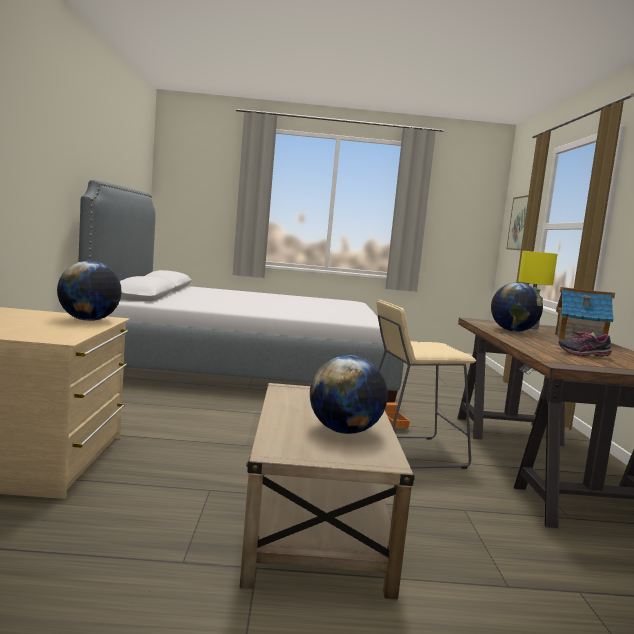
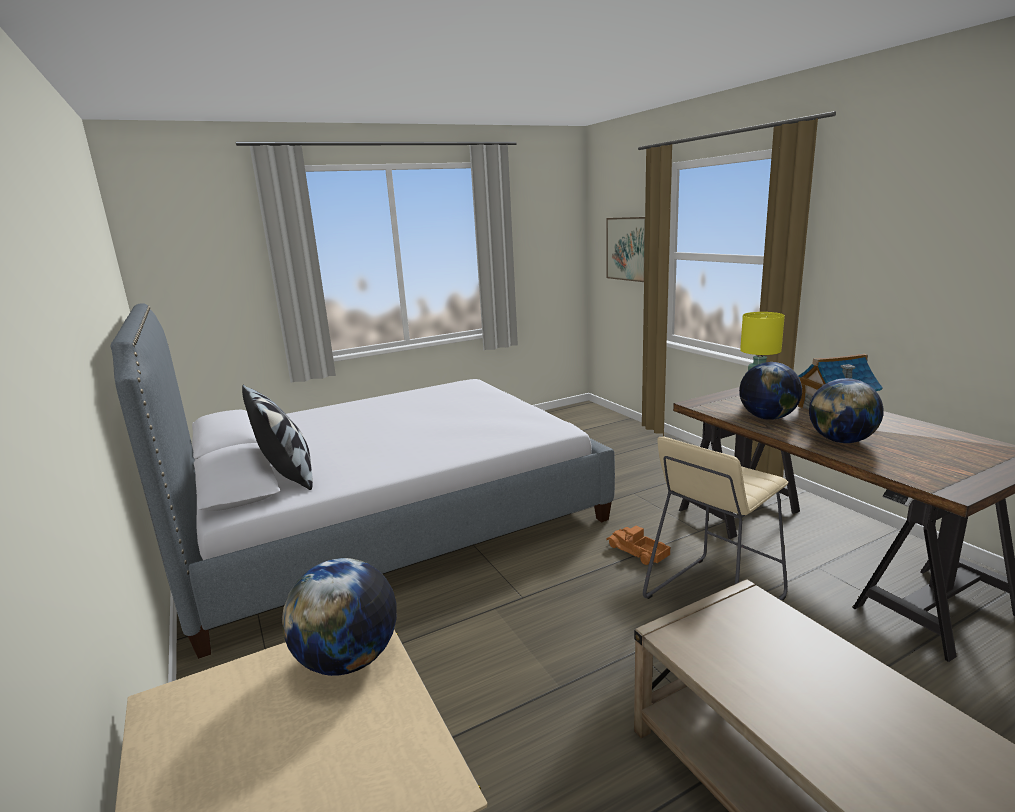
camera: 25 degrees left, 10 degrees up
globe [310,355,388,434] -> globe moved to [809,378,884,443]
shoe [559,328,612,356] -> none
none -> pillow [242,384,313,490]

